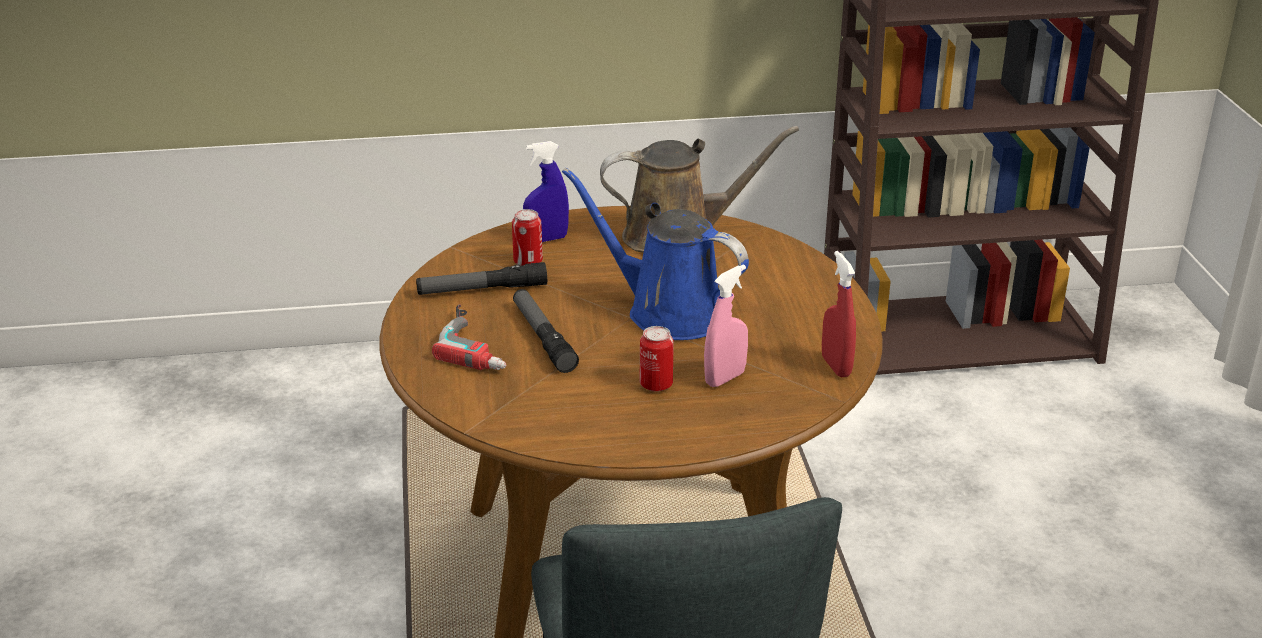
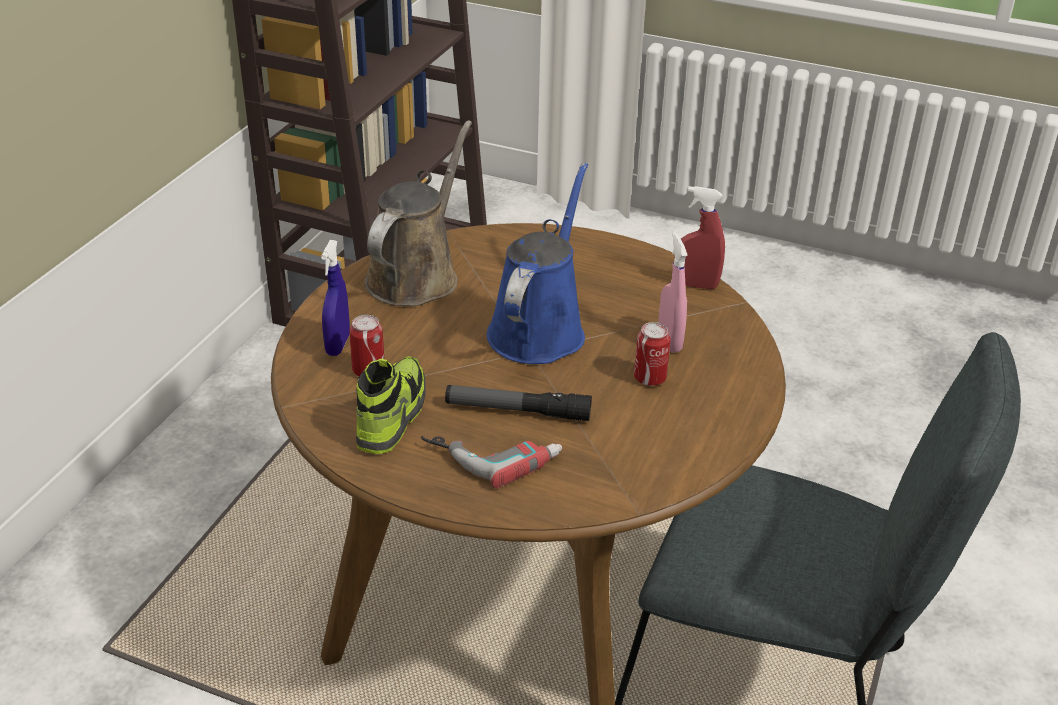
camera: 60 degrees left, 5 degrees up
flashlight [416,262,547,295] -> shoe [356,356,426,454]
blue watering can [562,168,749,340] -> blue watering can turned 135 degrees clockwise [487,163,588,364]

